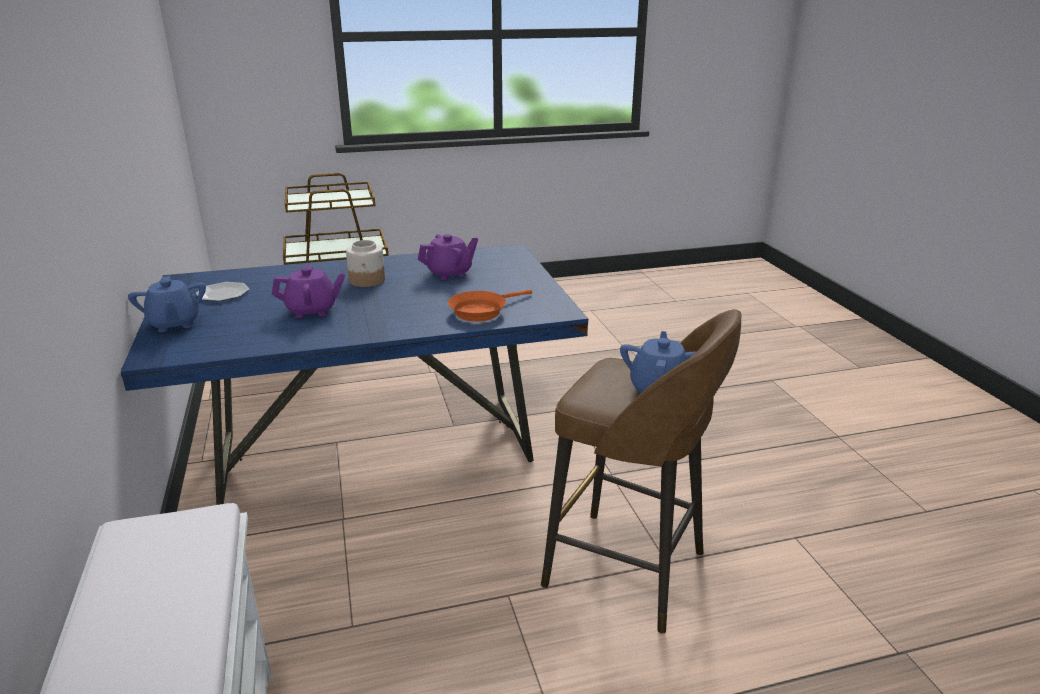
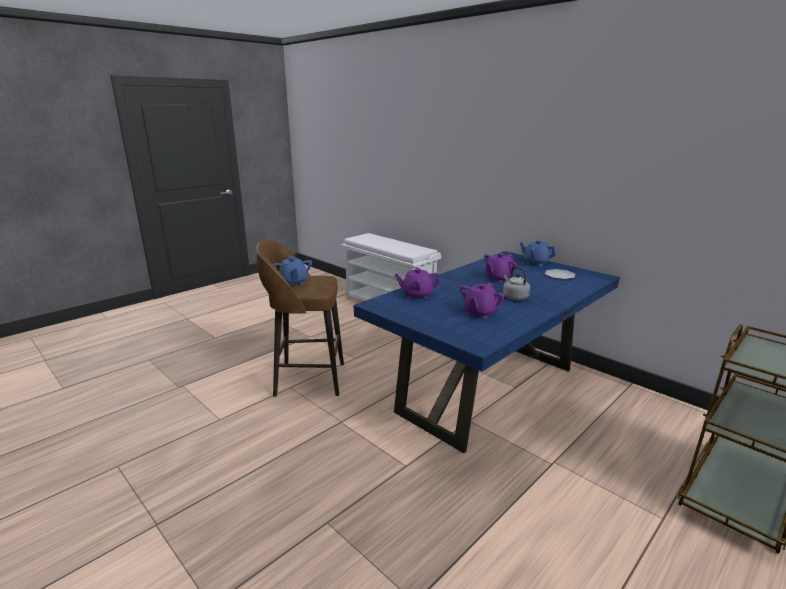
camera: 150 degrees right, 5 degrees down
jar [346,240,385,287] -> grey kettle [503,266,530,300]
orange frying pan [448,289,532,322] -> purple teapot [395,268,440,299]

